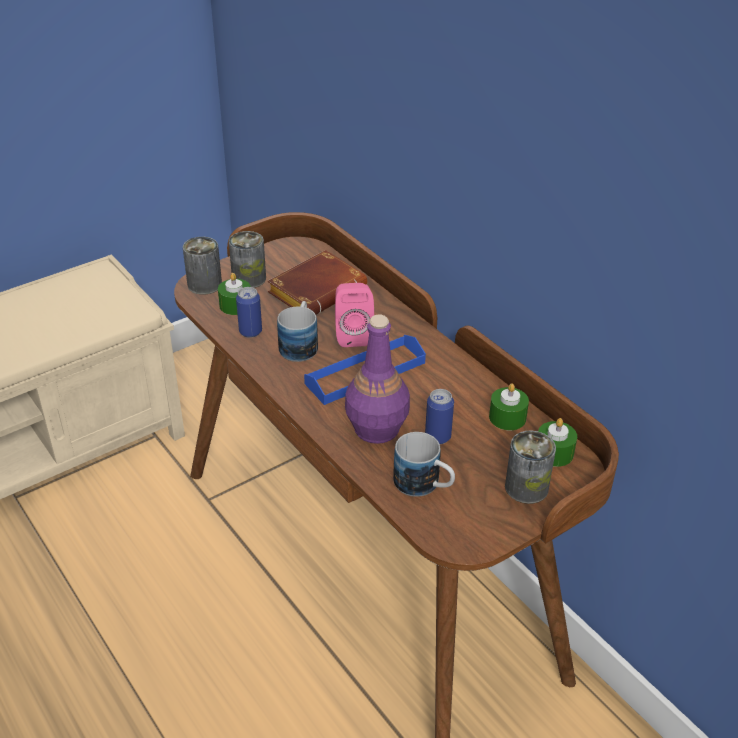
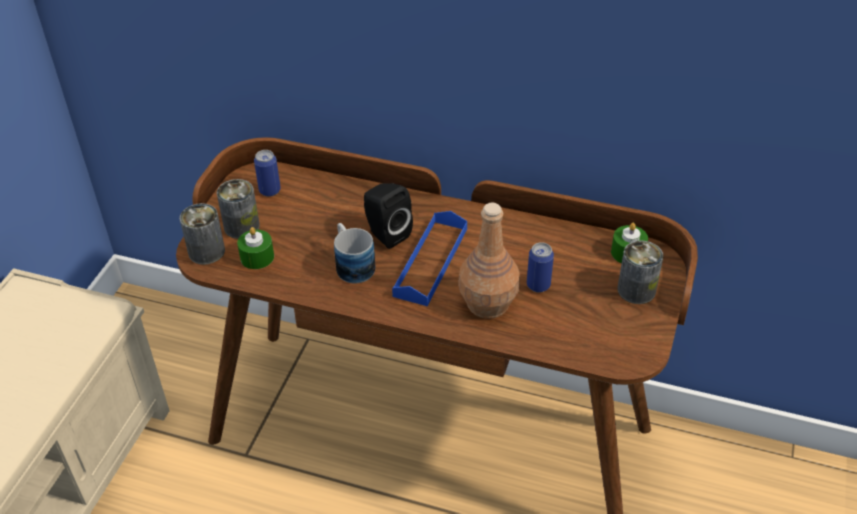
camera: 35 degrees left, 5 degrees up
can [236,287,262,338] -> can moved to [254,150,281,197]
brown book [268,250,367,315] -> none
pink speaker [335,283,374,347] -> black speaker [364,183,413,249]
purple bottle [345,315,410,444] -> brown bottle [458,203,520,319]
mug [393,432,455,497] -> none
green candle [489,383,529,430] -> none

